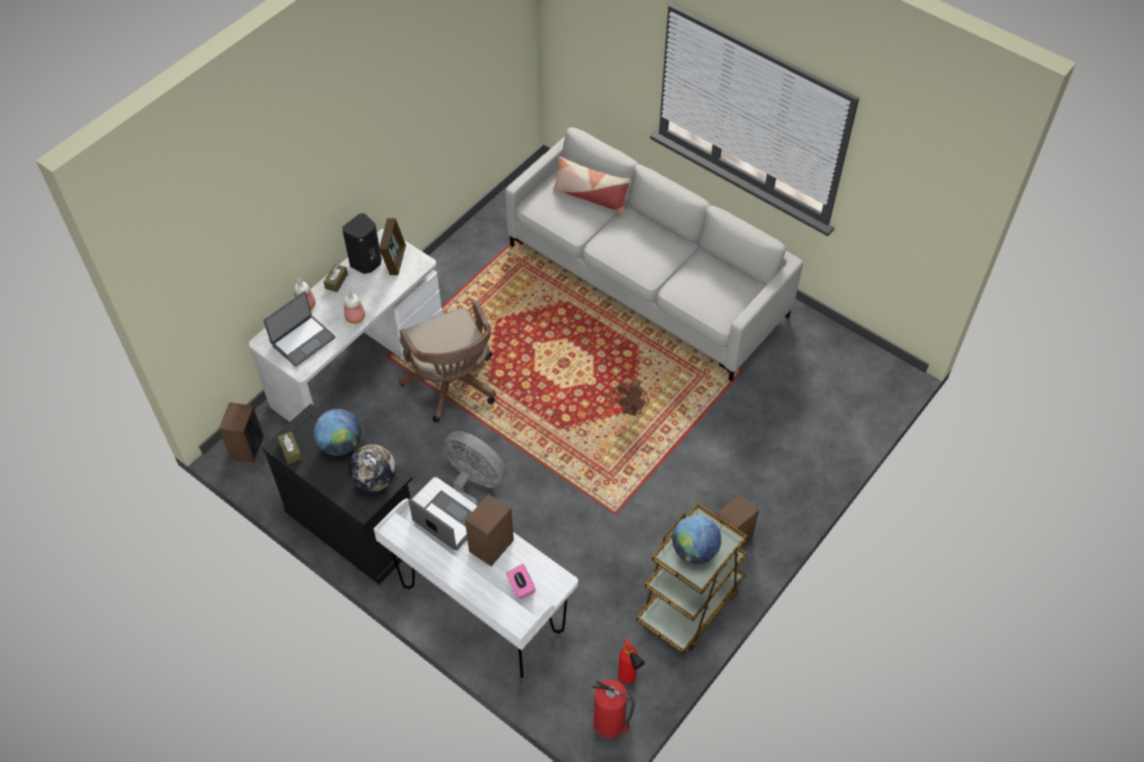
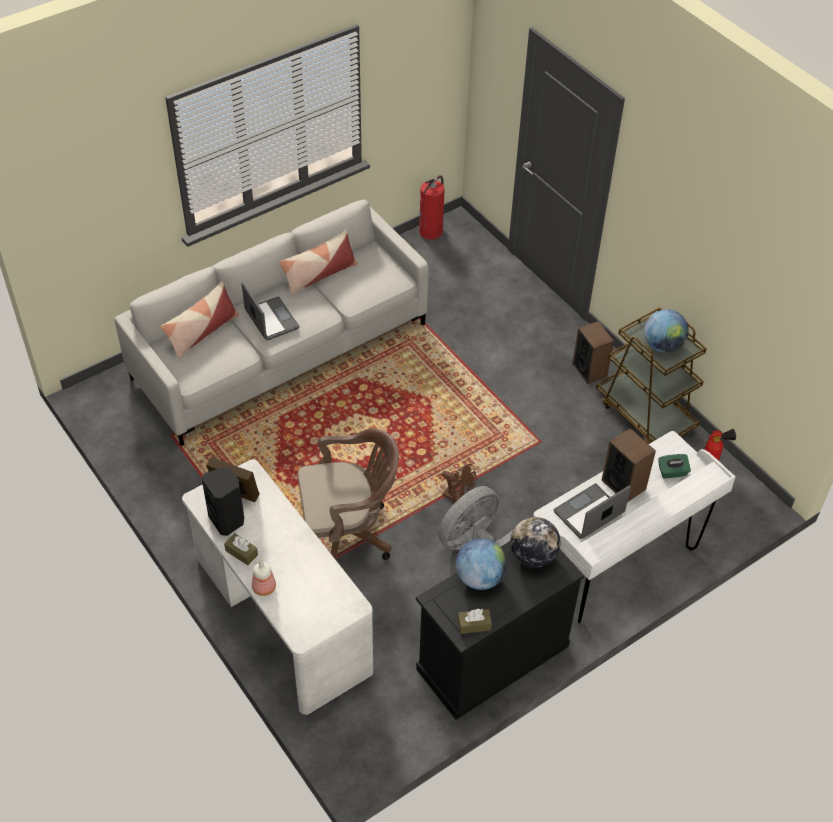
camera: 75 degrees left, 5 degrees down
speaker [219,402,264,463] -> none
laptop [264,291,335,367] -> laptop moved to [242,283,299,341]
bottle [344,290,365,324] -> none
pink tissue box [506,564,536,599] -> green tissue box [658,454,691,478]
fire extinguisher [591,679,635,739] -> fire extinguisher moved to [419,175,445,240]
brown fan [613,379,649,416] -> brown fan moved to [442,464,477,502]
none -> pillow [279,230,358,295]

